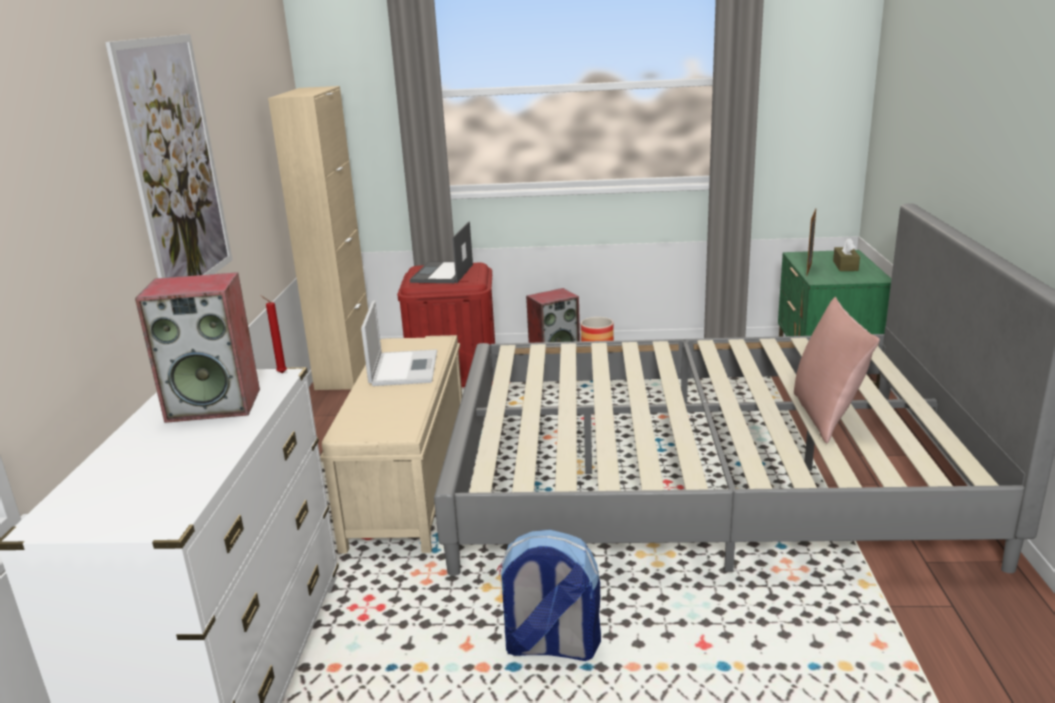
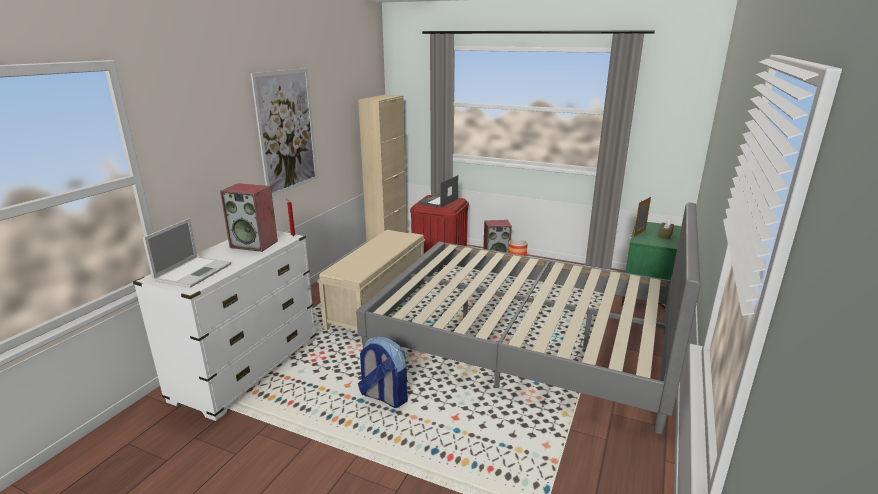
camera: 20 degrees right, 0 degrees up
laptop [361,300,437,386] -> laptop moved to [143,218,231,288]
pink pillow [794,297,880,443] -> none

